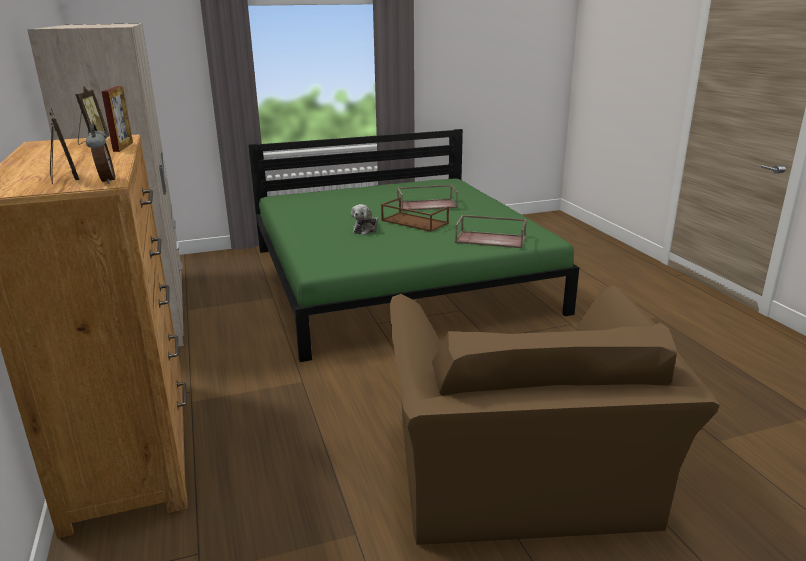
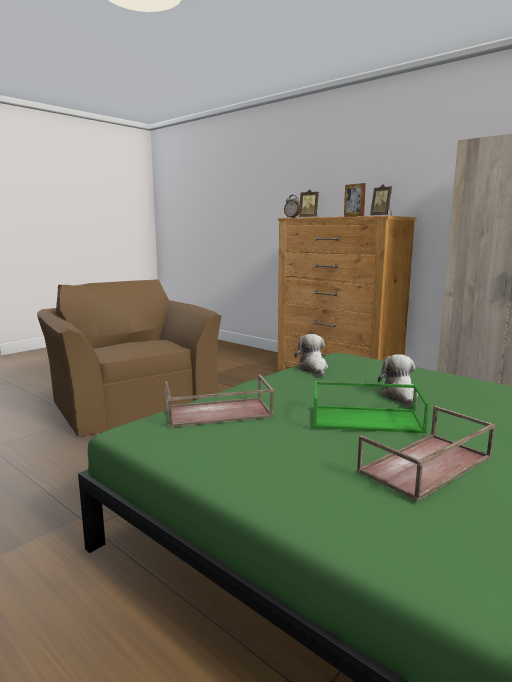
camera: 150 degrees right, 10 degrees down
brown tray [381,197,449,232] -> green tray [313,381,429,433]
none -> plush toy [295,334,328,376]

